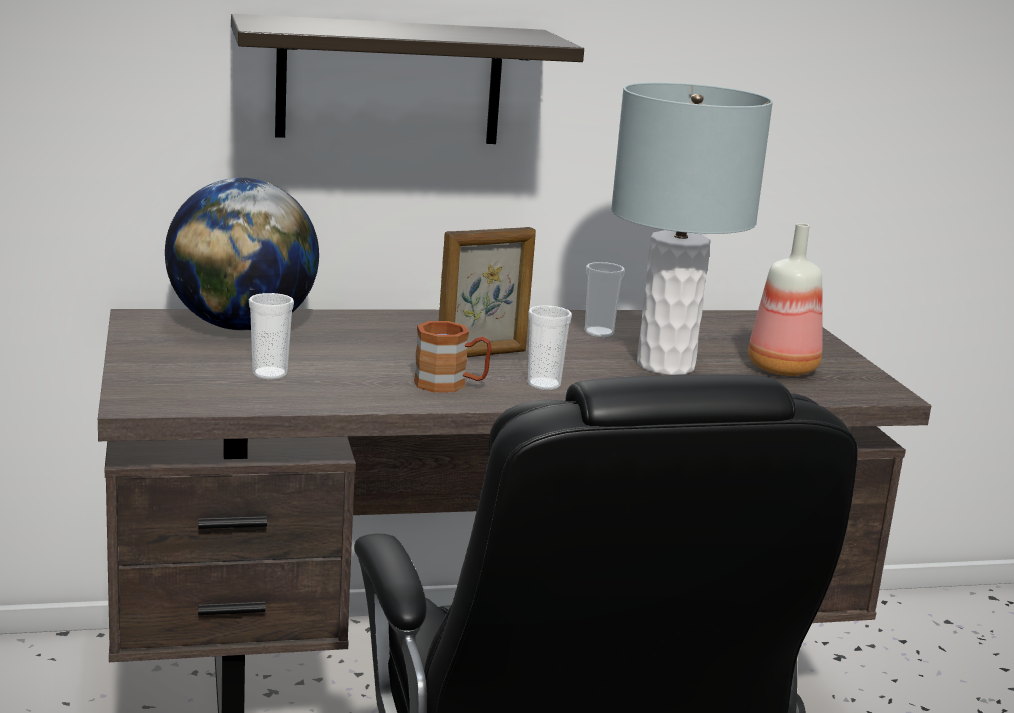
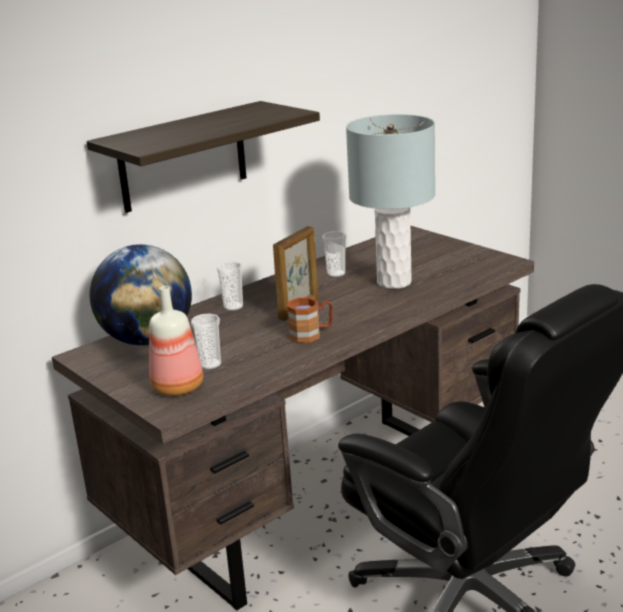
camera: 25 degrees left, 5 degrees up
cup [528,305,572,390] -> cup moved to [217,262,243,311]
bottle [748,223,823,376] -> bottle moved to [149,286,203,396]

